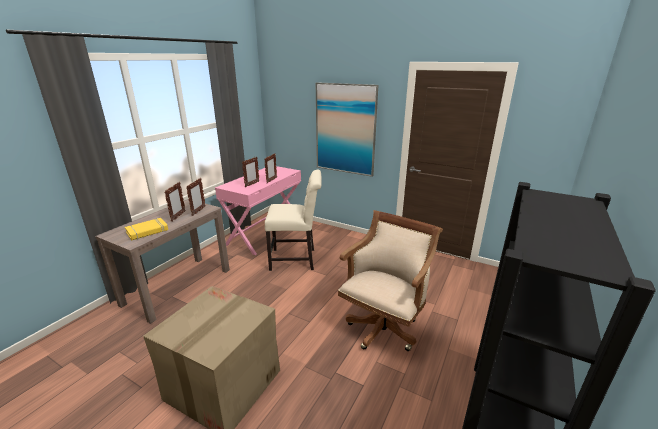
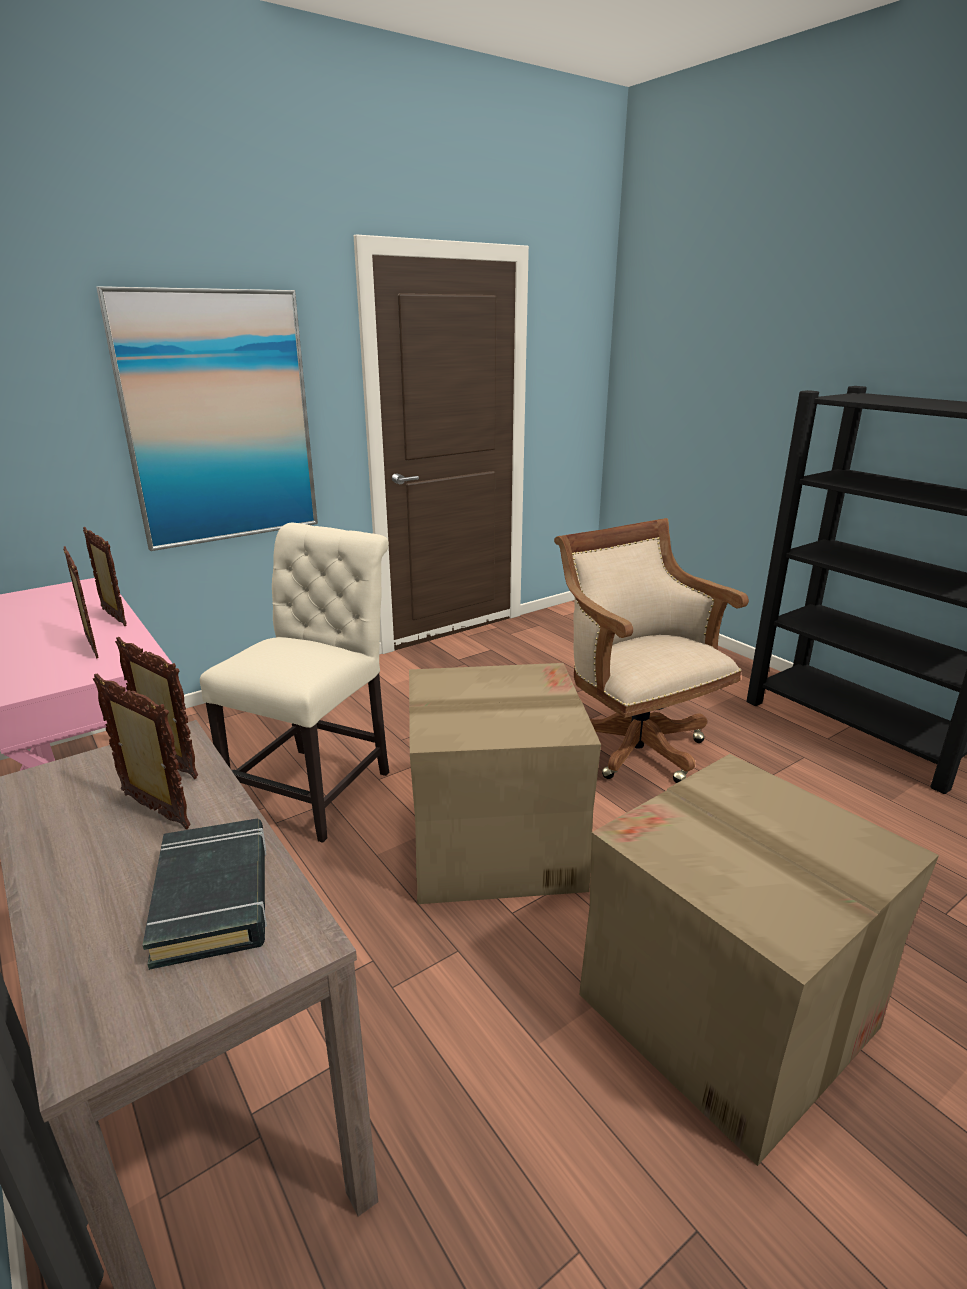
camera: 65 degrees left, 0 degrees up
yellow book [125,218,168,240] -> black book [142,819,267,970]
none -> cardboard box [409,663,601,904]

